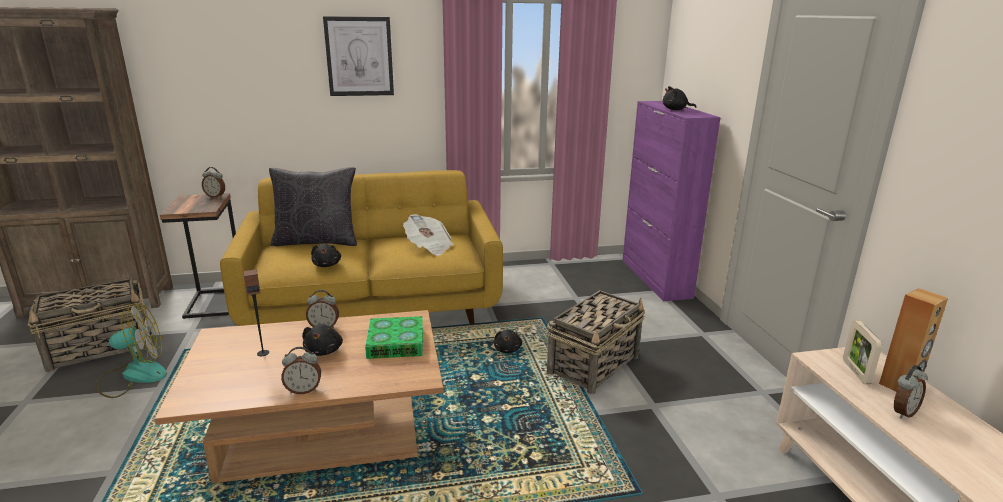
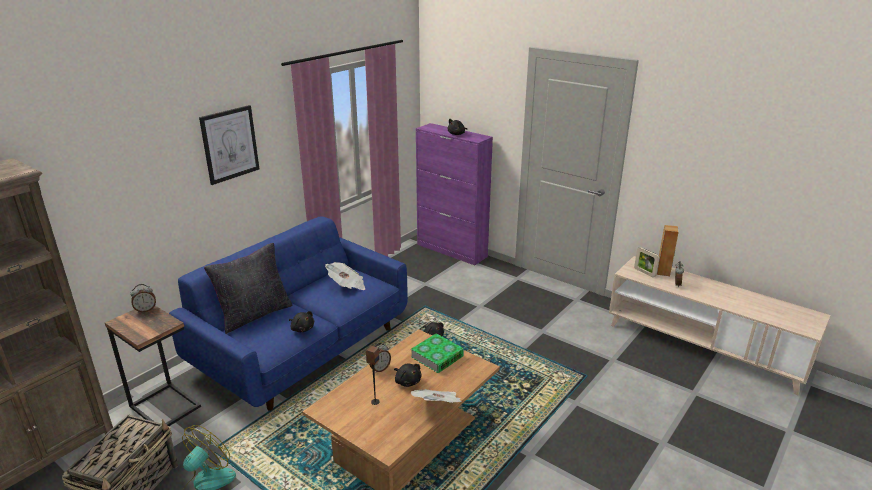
camera: 40 degrees left, 5 degrees up
yellow sofa [220,170,503,326] -> blue sofa [169,216,408,411]
alarm clock [281,347,321,394] -> newspaper [411,389,462,403]
basket [547,290,645,394] -> none

